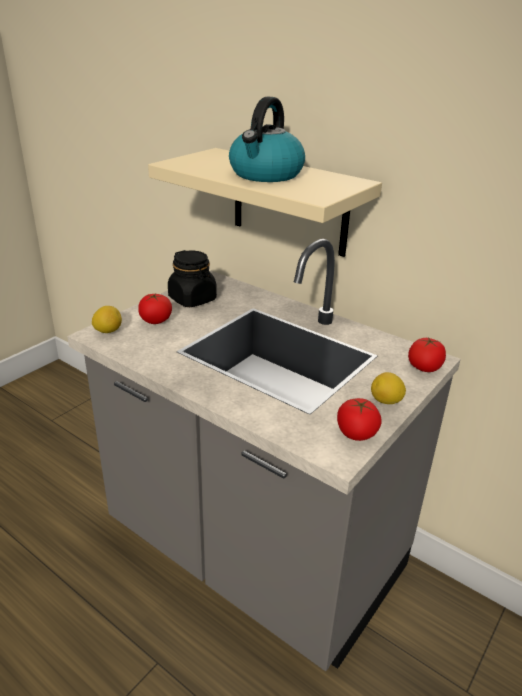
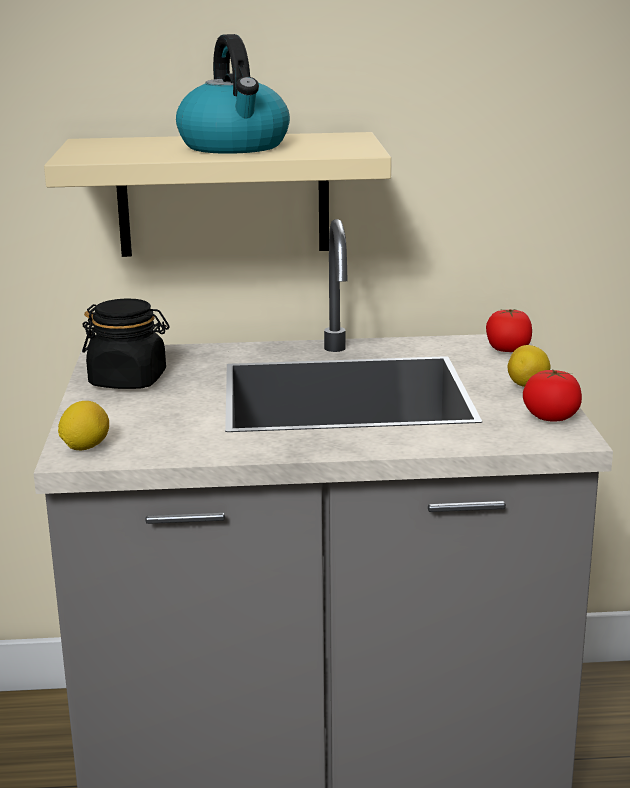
camera: 40 degrees left, 10 degrees down
tomato [138,293,172,324] -> none

